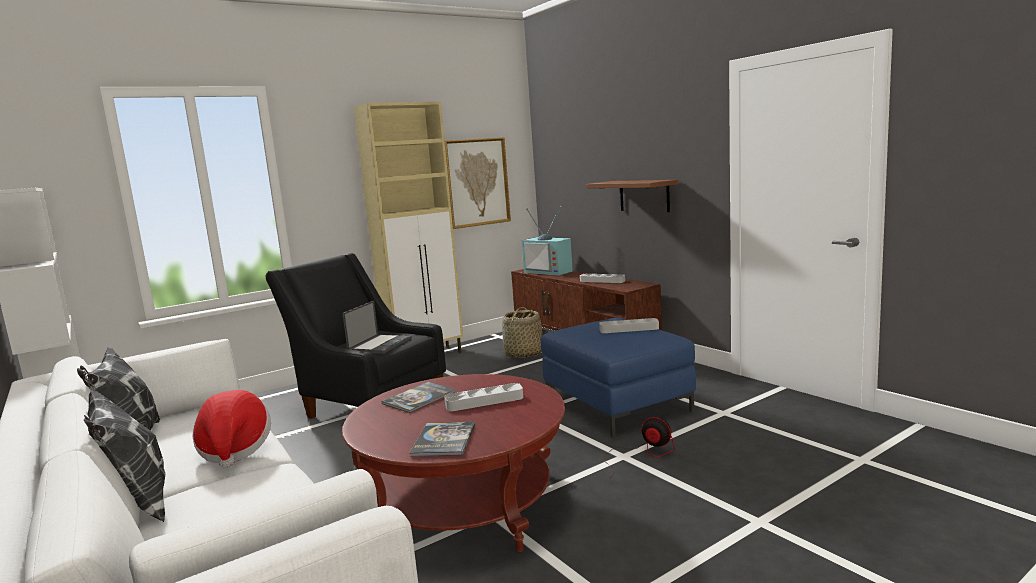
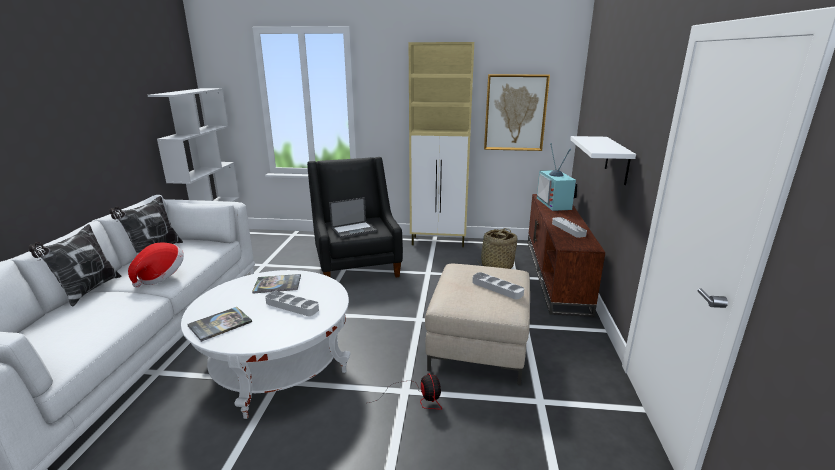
camera: 40 degrees right, 10 degrees up
red coffee table [342,374,565,552] -> white coffee table [181,270,351,419]
blue ottoman [541,318,696,437] -> beige ottoman [425,264,530,385]
brown shelf [586,180,678,212] -> white shelf [570,136,636,185]

